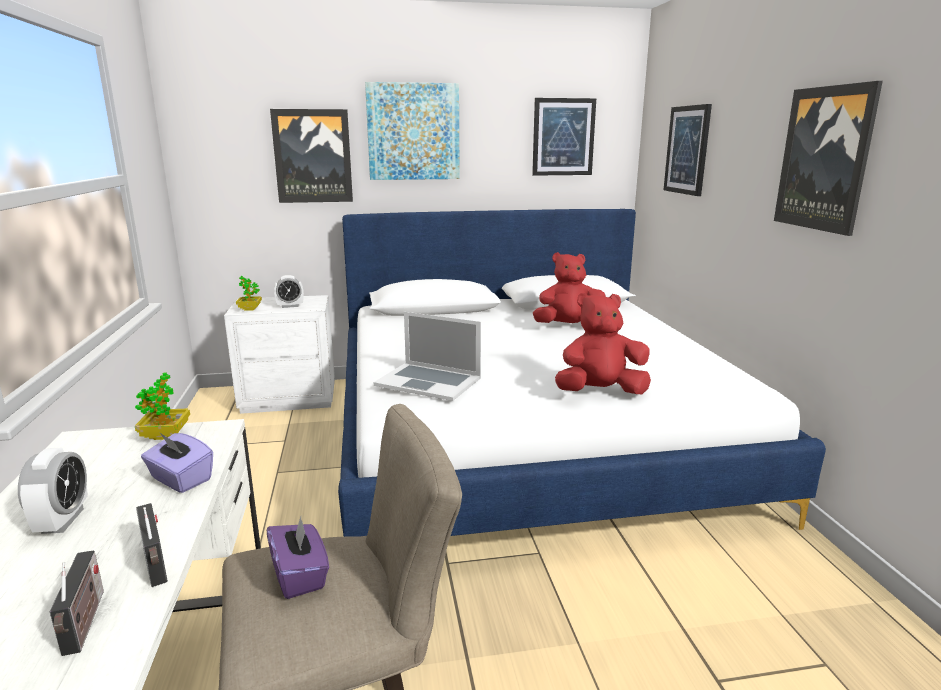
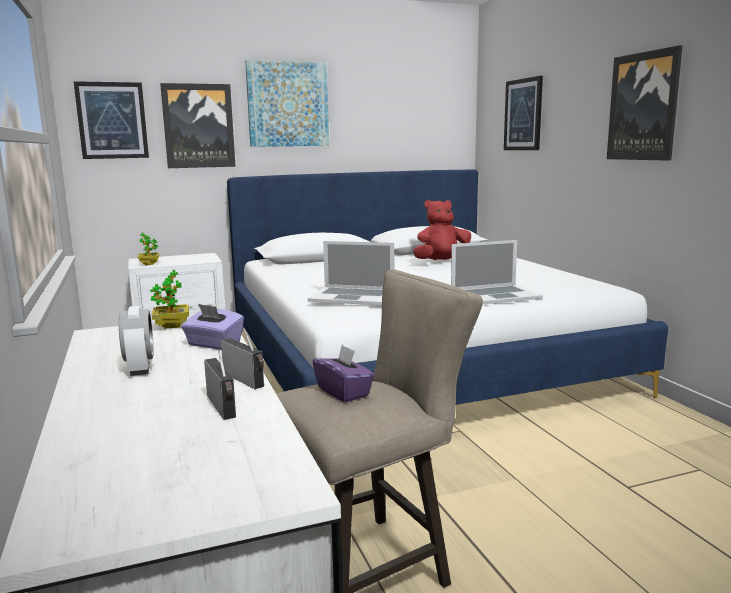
camera: 10 degrees left, 5 degrees down
alarm clock [274,275,304,308] -> none
picture [532,98,596,176] -> picture moved to [74,81,149,159]
red plush toy [555,292,651,394] -> laptop [451,240,543,304]

